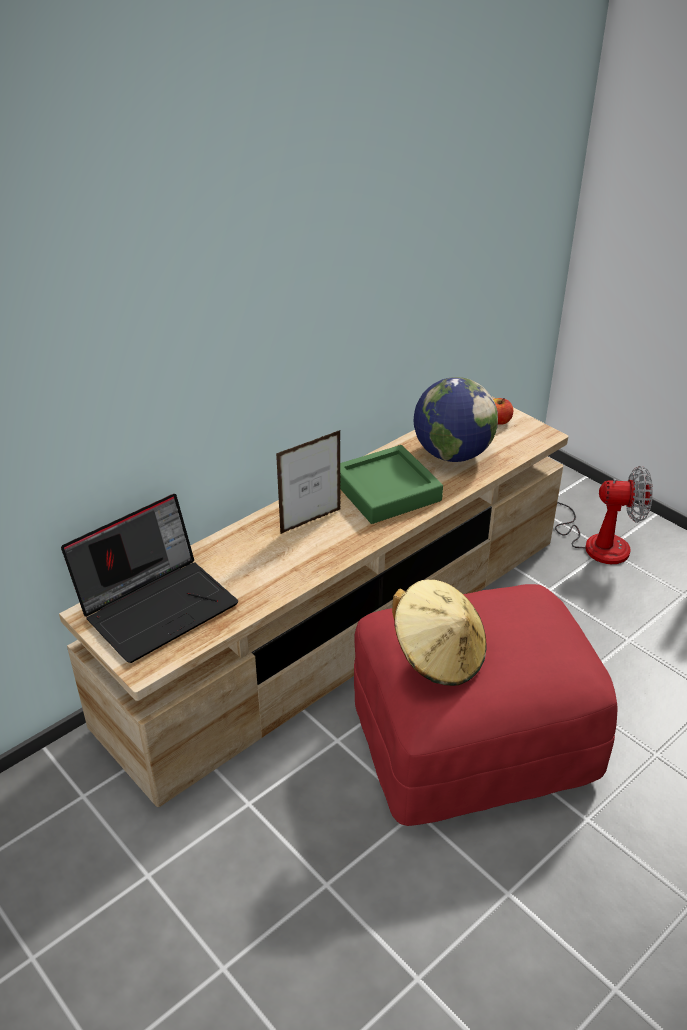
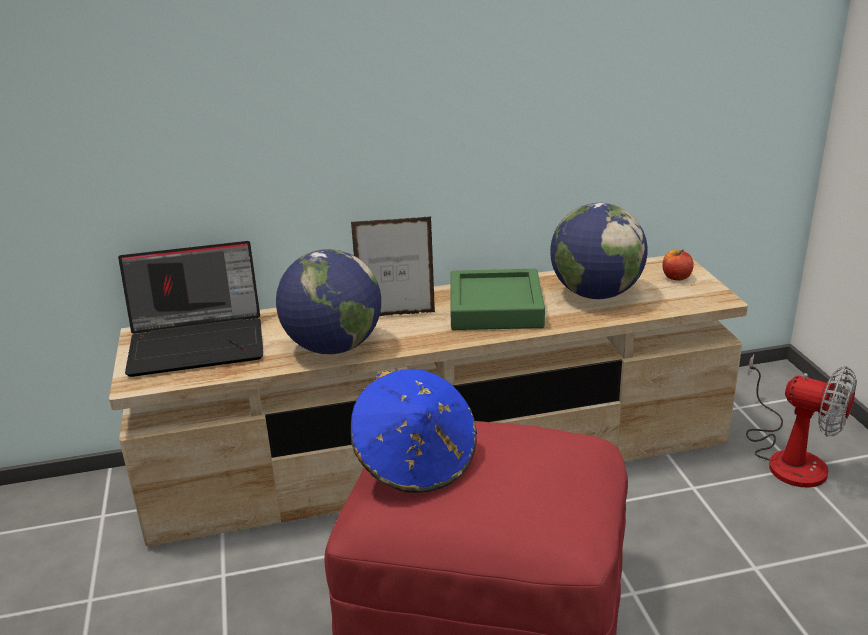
camera: 30 degrees right, 10 degrees down
beige hat [392,579,487,686] -> blue hat [351,369,477,493]
none -> globe [276,249,381,354]

